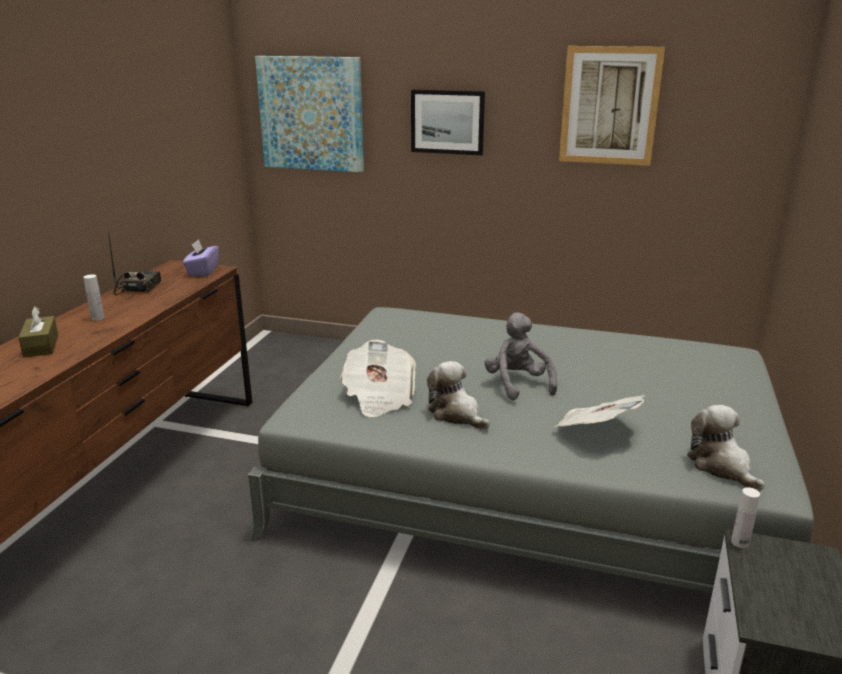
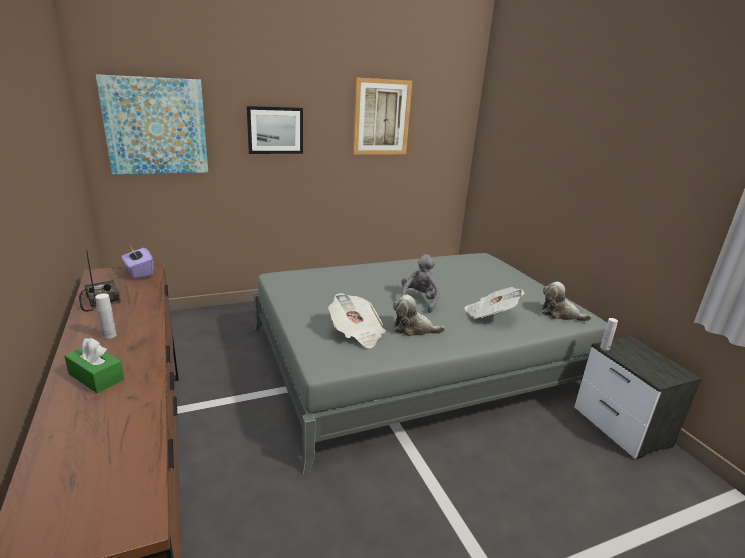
camera: 40 degrees left, 0 degrees up
brown tissue box [18,306,58,357] -> green tissue box [64,338,124,393]
grey plush toy [484,312,557,401] -> grey plush toy turned 75 degrees clockwise [401,254,440,313]

